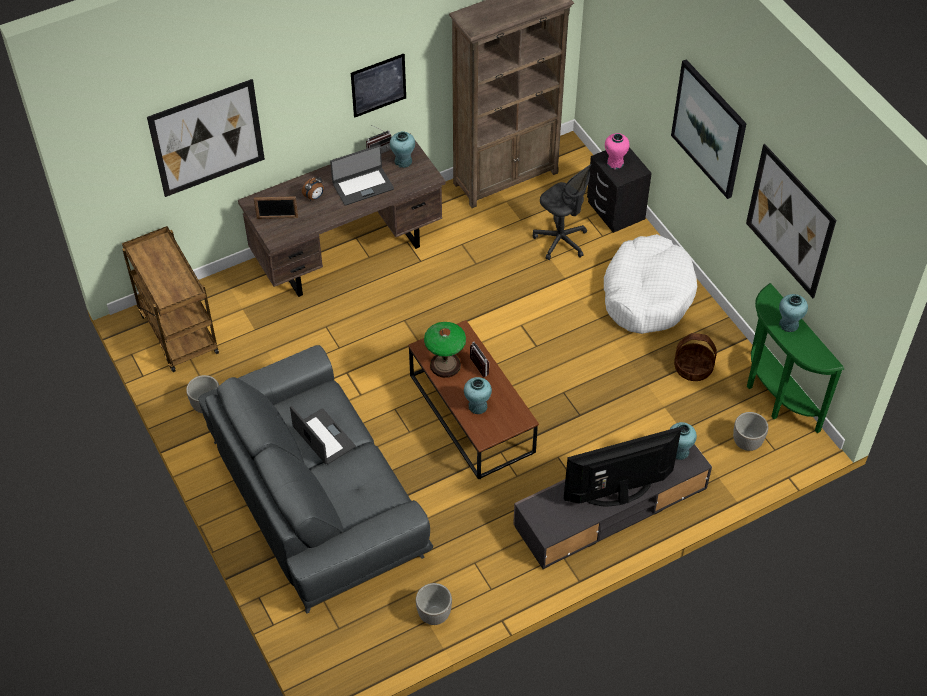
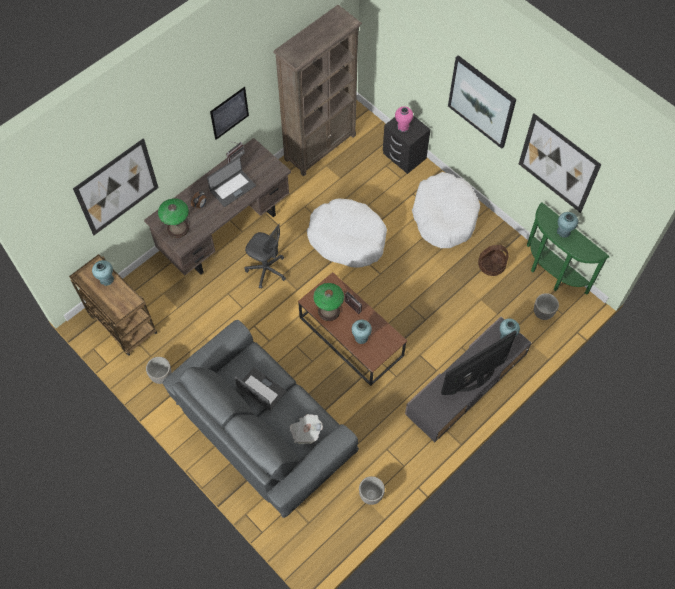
camera: 15 degrees left, 10 degrees up
picture frame [254,196,298,219] -> table lamp [158,198,189,238]
turquoise vase [390,131,415,168] -> turquoise vase moved to [92,260,114,286]
grey office chair [532,164,592,260] -> grey office chair moved to [245,223,286,289]
none -> newspaper [290,414,323,444]
none -> white dog bed [307,198,387,268]

